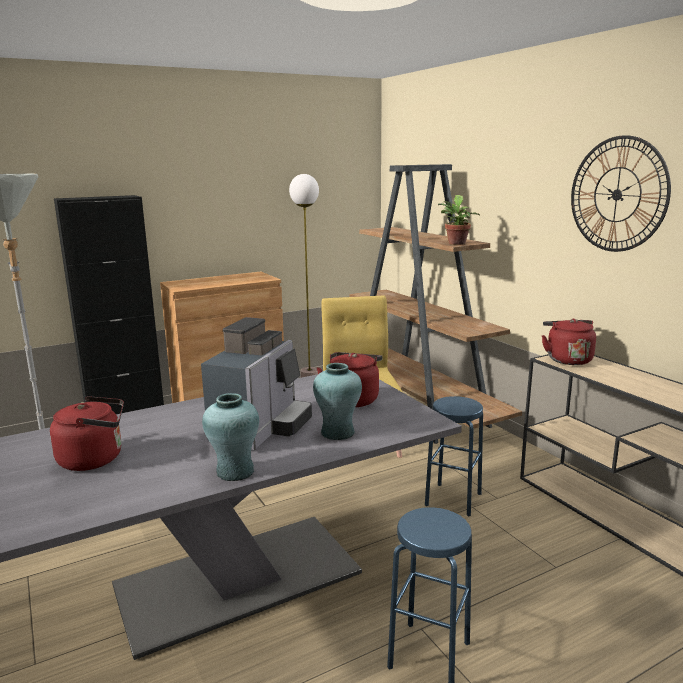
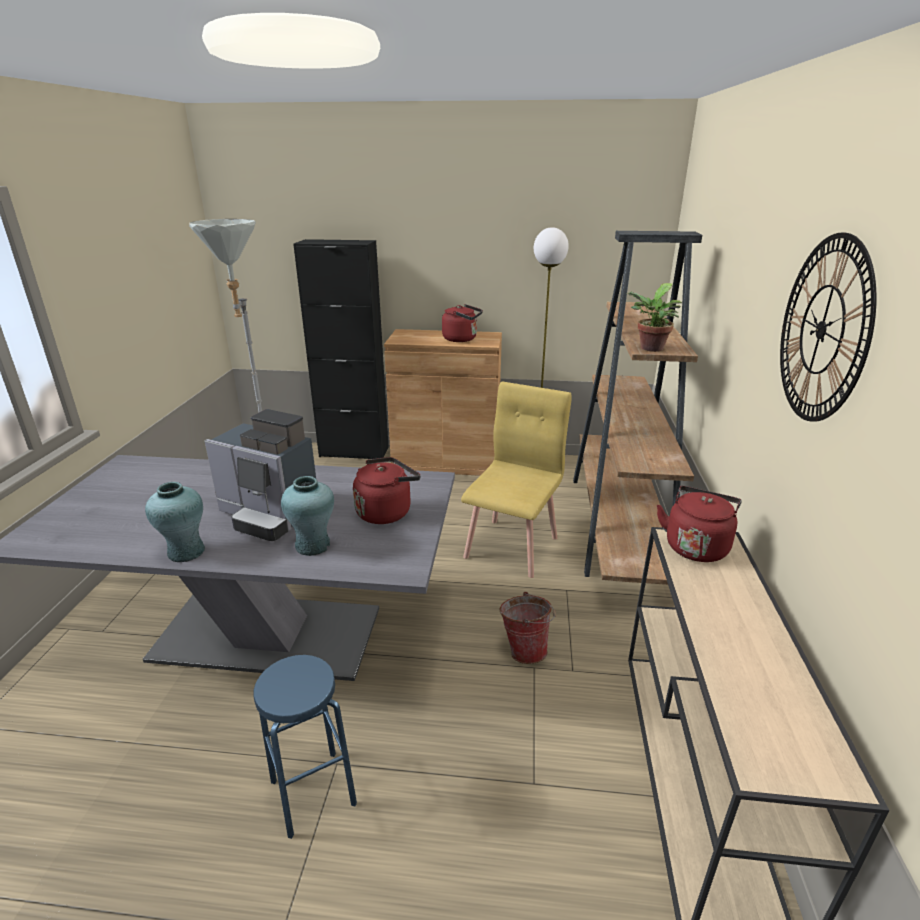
camera: 35 degrees right, 10 degrees up
red kettle [50,396,124,471] -> red kettle moved to [442,304,483,342]
coffee machine [201,317,312,450] -> coffee machine turned 60 degrees clockwise [204,409,316,541]
blue stool [425,396,483,517] -> bucket [499,592,556,664]

